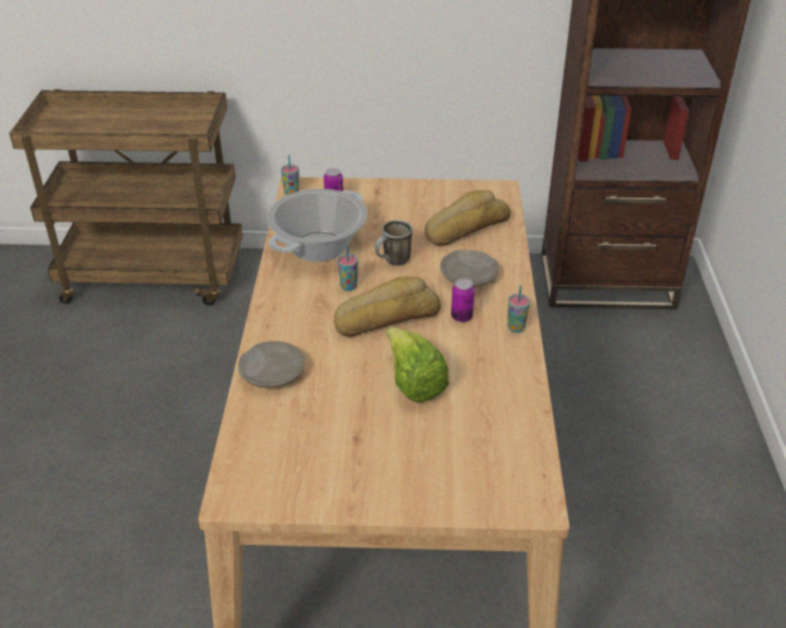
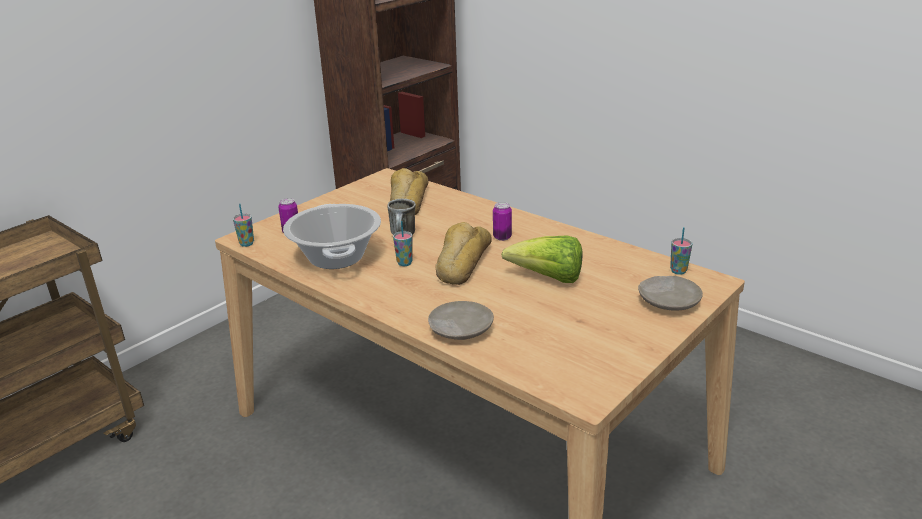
camera: 50 degrees left, 10 degrees down
beige plate [440,250,500,287] -> beige plate moved to [638,276,703,311]
cup [507,285,530,333] -> cup moved to [670,227,693,275]

